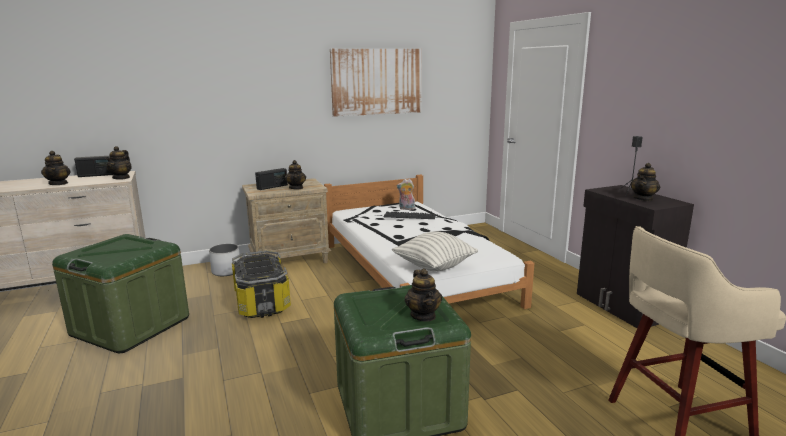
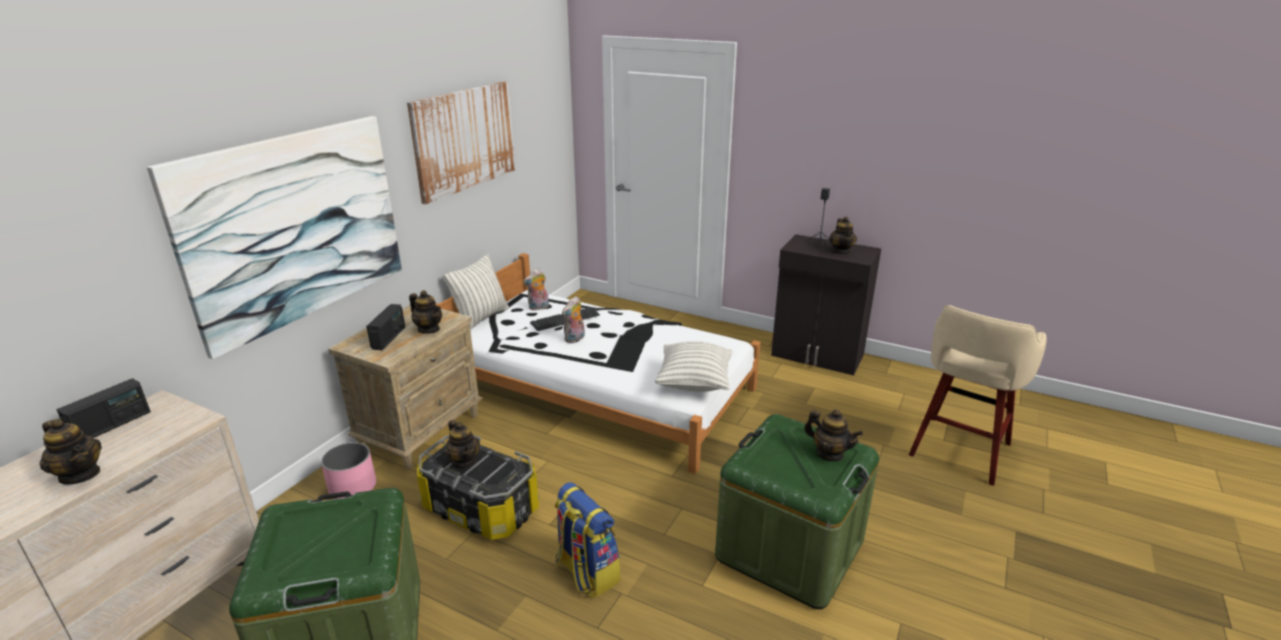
camera: 40 degrees left, 10 degrees up
teapot [106,146,132,180] -> teapot moved to [444,420,480,468]
white planter [209,244,240,276] -> pink planter [321,442,376,499]
none -> picture [147,116,402,359]
none -> pillow [444,254,509,330]
none -> backpack [555,482,620,598]
none -> plush toy [562,296,585,343]

